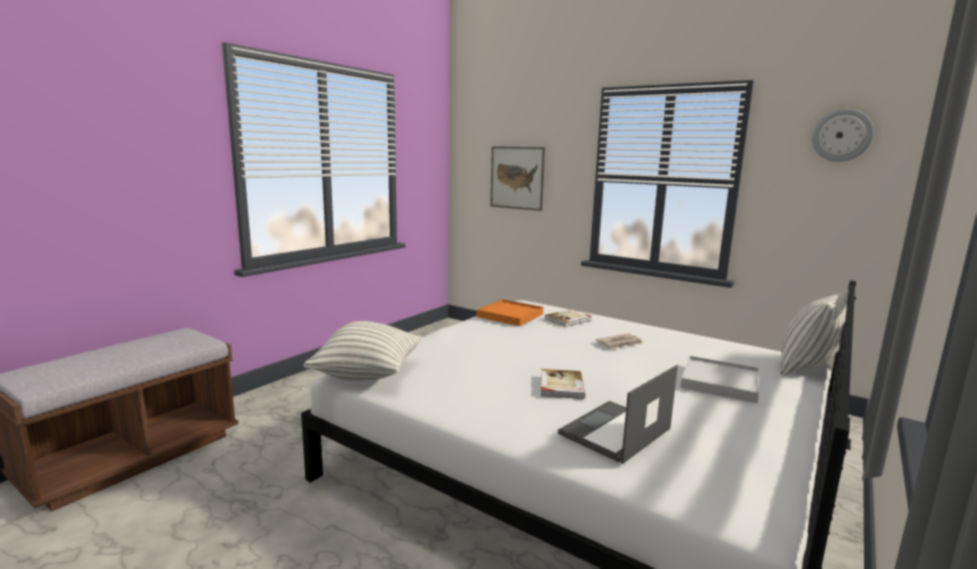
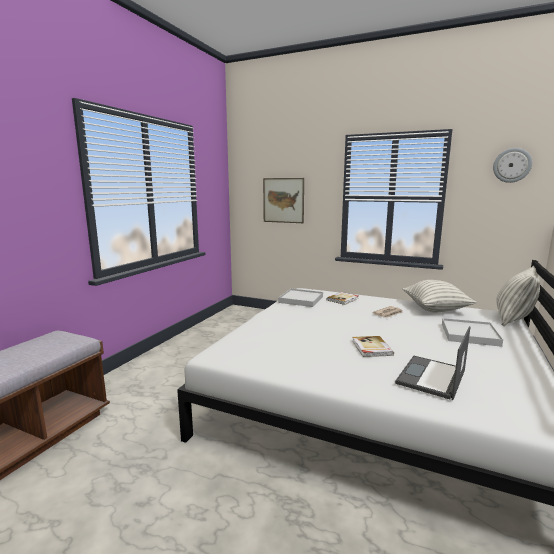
camera: 10 degrees left, 0 degrees up
pillow [304,321,421,381] -> pillow moved to [402,280,477,312]
orange tray [477,299,543,326] -> white tray [278,289,323,307]

